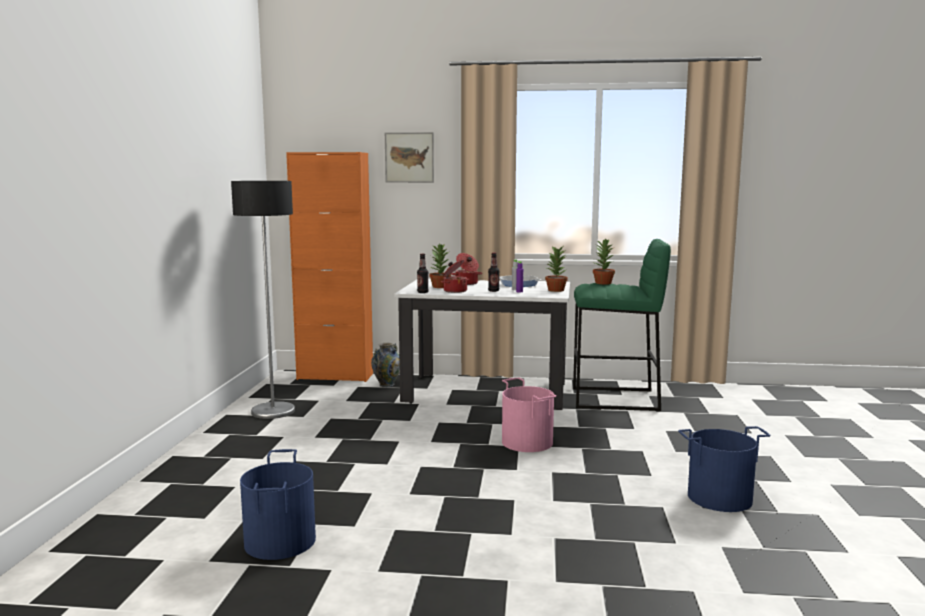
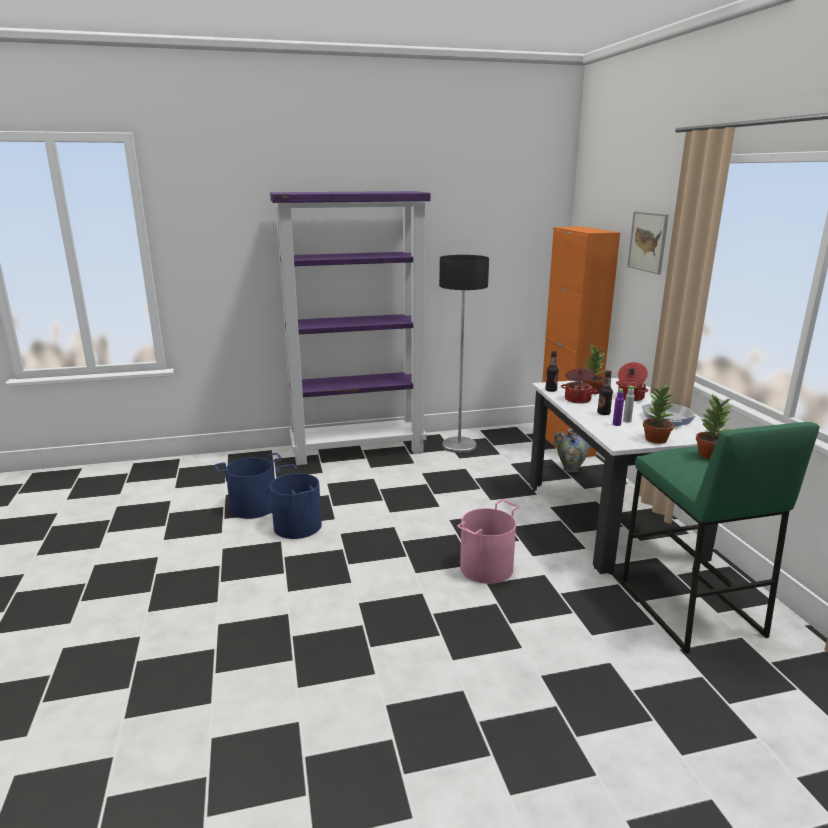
camera: 70 degrees right, 10 degrees up
blue bucket [678,426,770,512] -> blue bucket moved to [270,464,322,539]
none -> purple bookcase [270,191,431,465]

